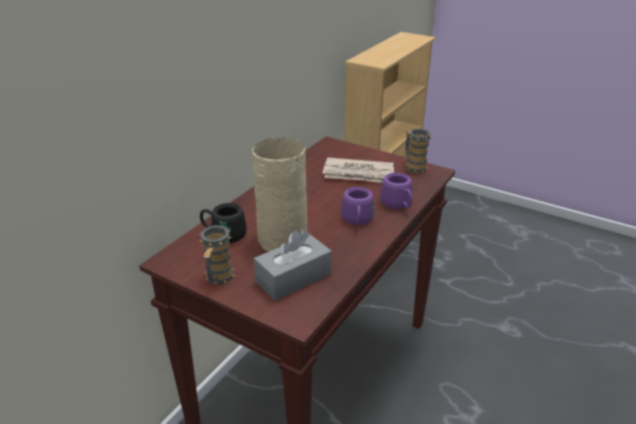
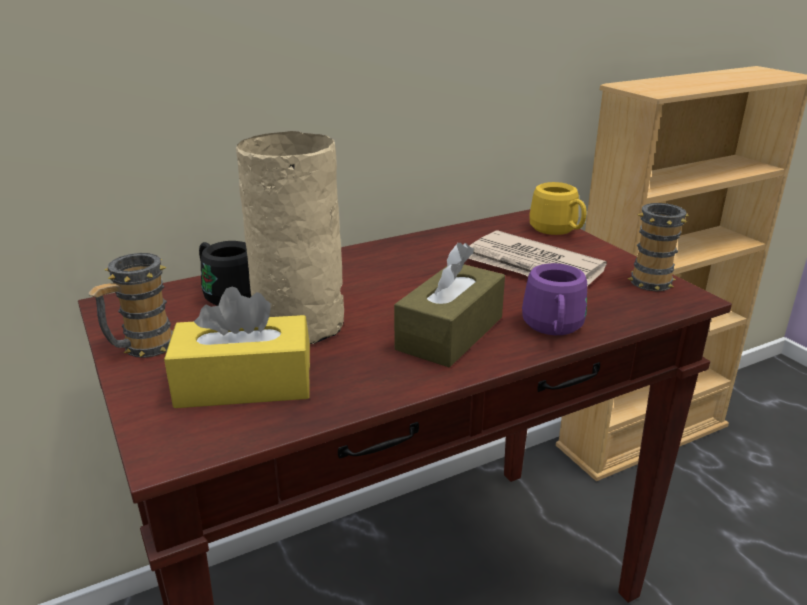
camera: 30 degrees right, 5 degrees down
grey tissue box [254,230,331,301] -> yellow tissue box [164,287,310,408]
purple mug [341,187,374,225] -> brown tissue box [394,243,505,367]
none -> yellow mug [529,182,586,235]

